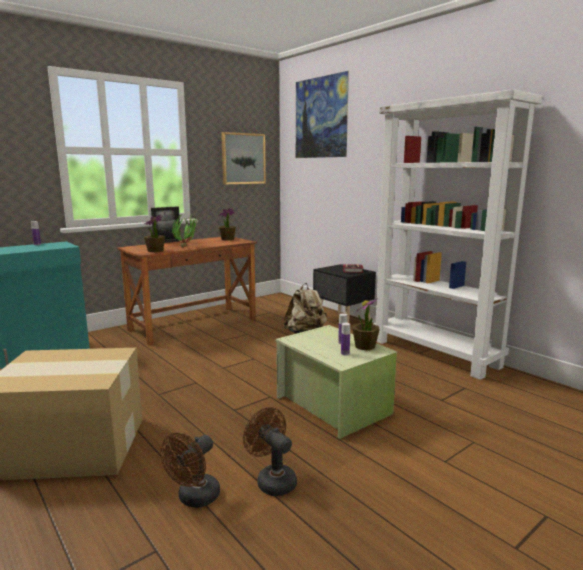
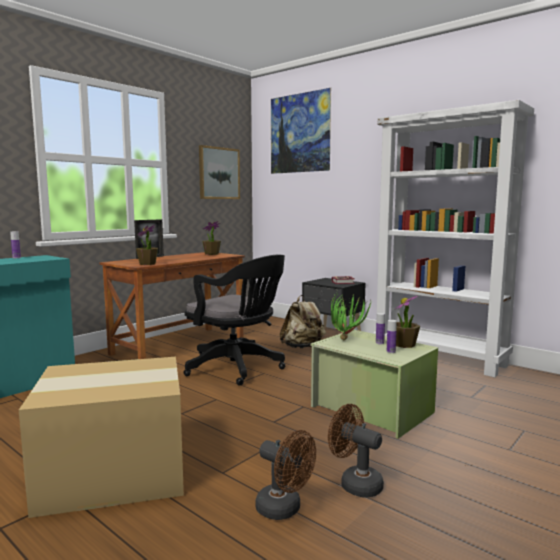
camera: 10 degrees left, 5 degrees down
brown fan [161,432,220,508] -> brown fan turned 75 degrees counterclockwise [255,430,316,520]
potted plant [172,214,197,247] -> potted plant moved to [331,293,371,341]
none -> black office chair [184,255,285,385]

